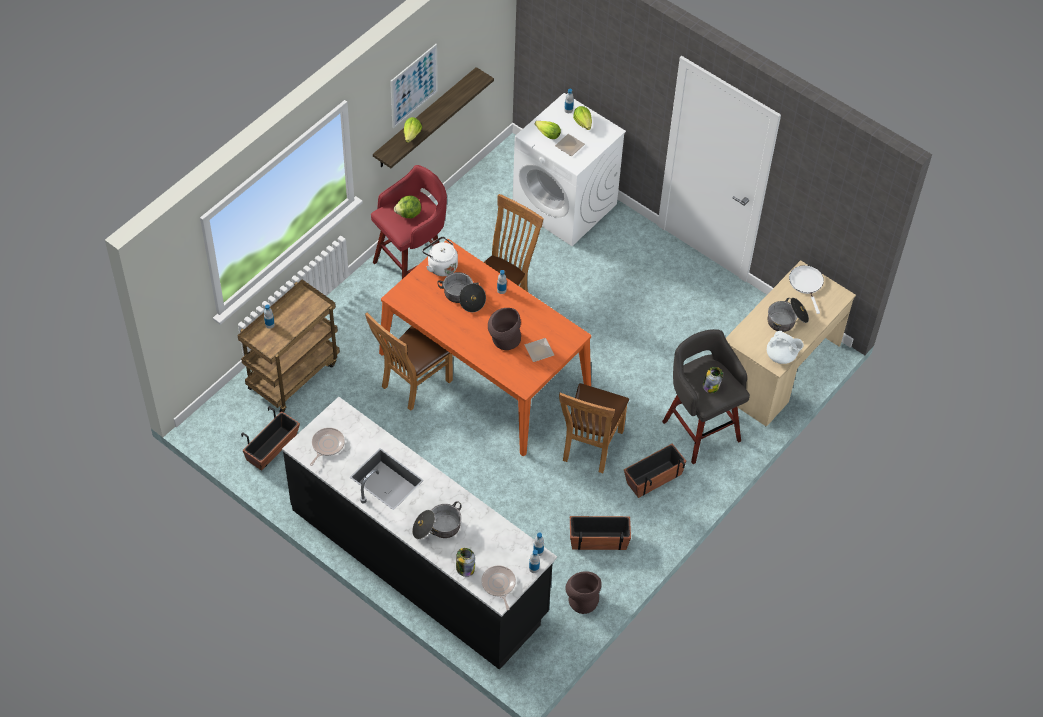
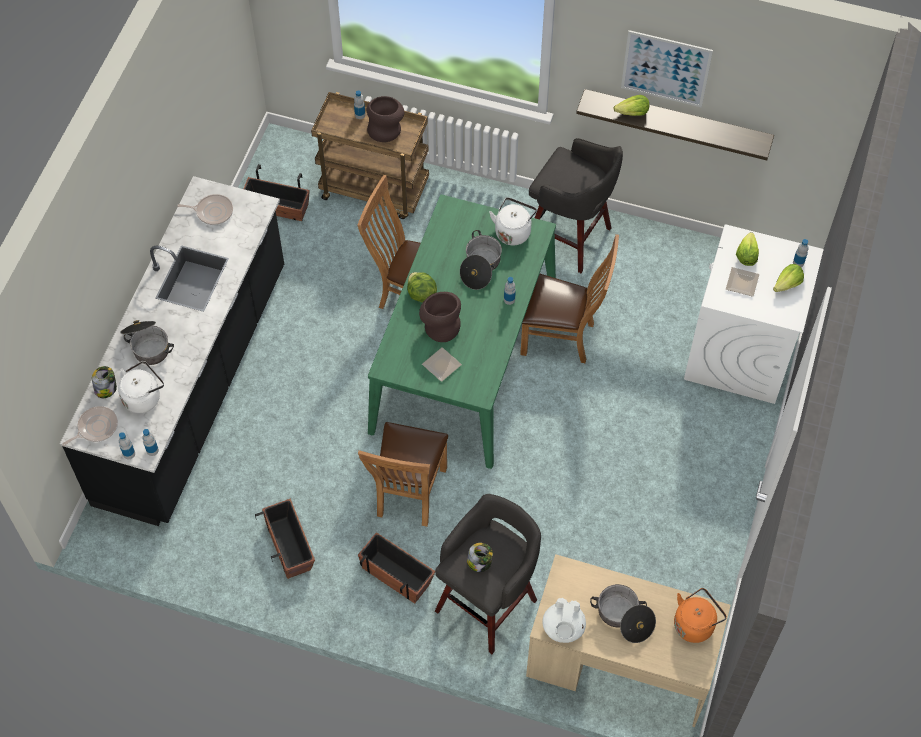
camera: 70 degrees right, 5 degrees up
red stool [371,165,447,279] -> grey stool [529,138,623,273]
orange dining table [379,239,591,456] -> green dining table [368,194,556,469]
lettuce [394,195,421,219] -> lettuce moved to [407,272,437,303]
brown chair [559,383,629,473] -> brown chair turned 75 degrees counterclockwise [358,422,448,527]
brown vase [565,571,602,614] -> brown vase moved to [367,96,404,142]
white frying pan [789,265,824,314] -> orange kettle [674,588,727,643]
none -> white kettle [118,361,164,413]

